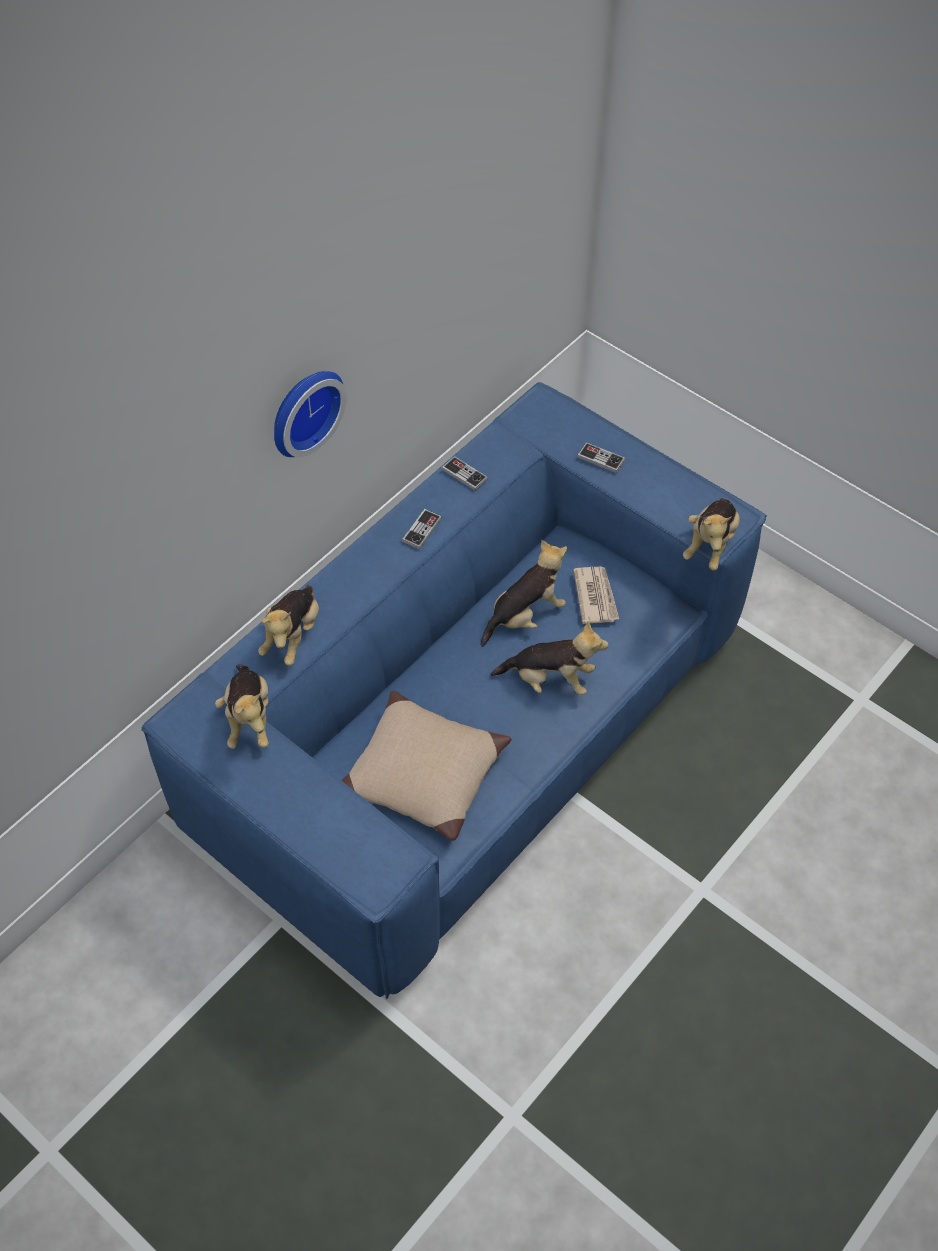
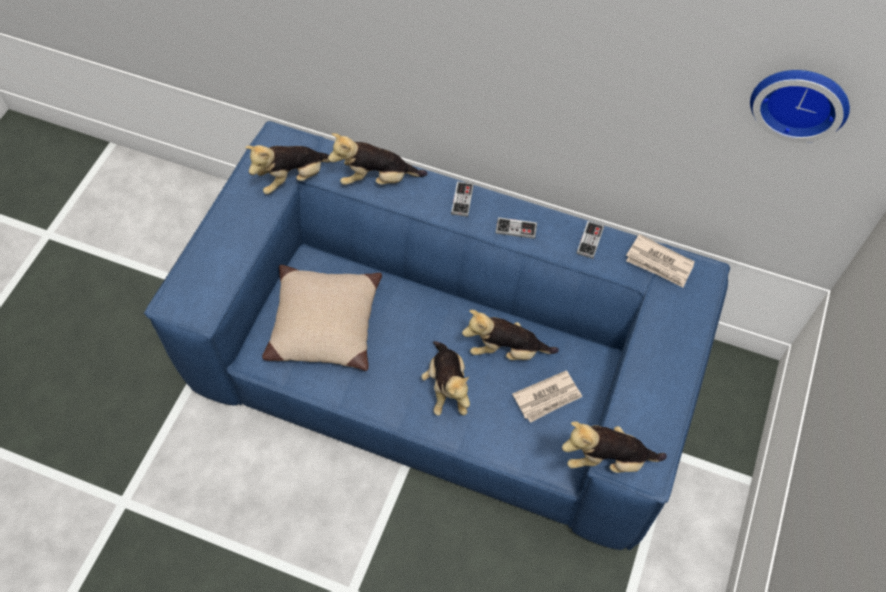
camera: 70 degrees right, 5 degrees up
wall clock [274,371,347,457] -> wall clock moved to [750,70,850,143]
plush toy [481,540,567,647] -> plush toy turned 150 degrees clockwise [462,310,559,360]
game controller [577,442,625,473] -> game controller moved to [451,181,474,217]
none -> newspaper [626,234,695,288]

